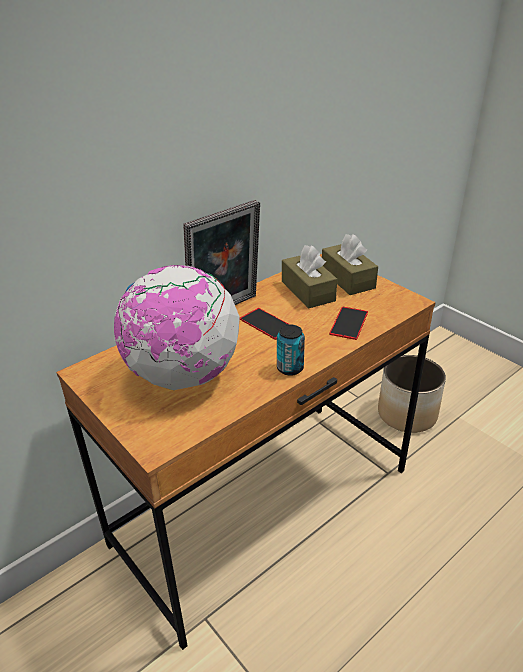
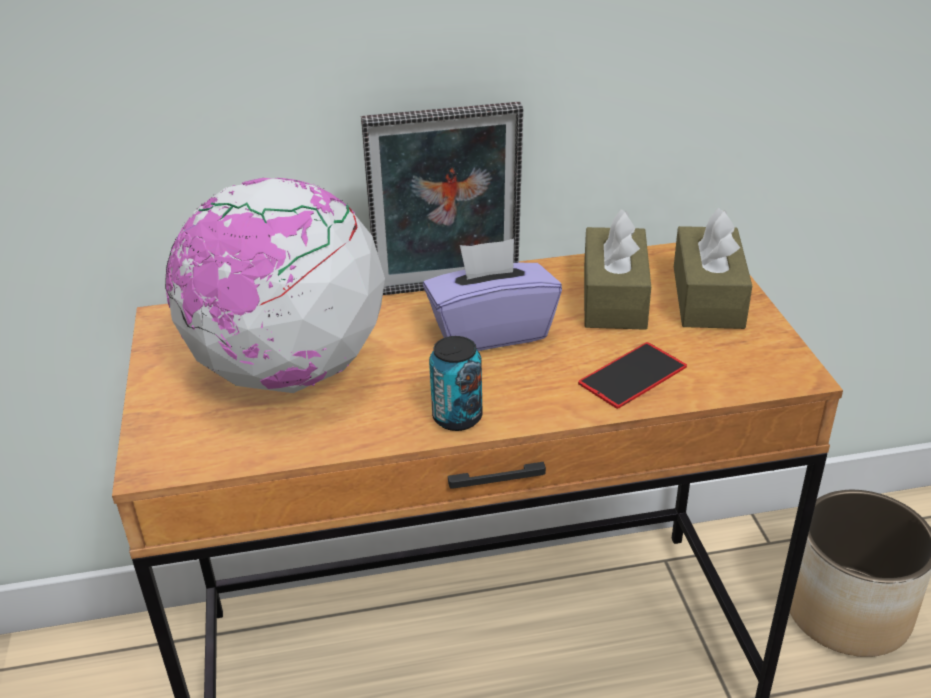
camera: 30 degrees right, 0 degrees up
phone [240,308,290,340] -> purple tissue box [423,239,562,351]

